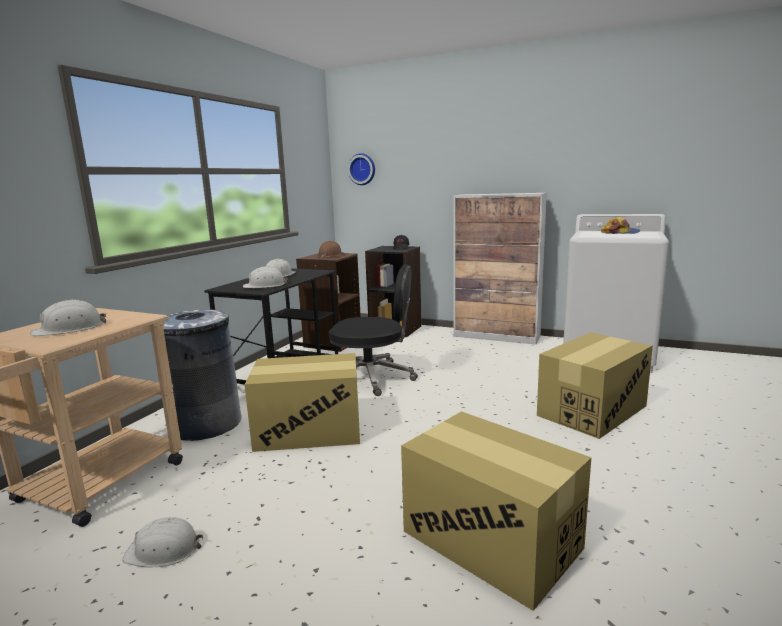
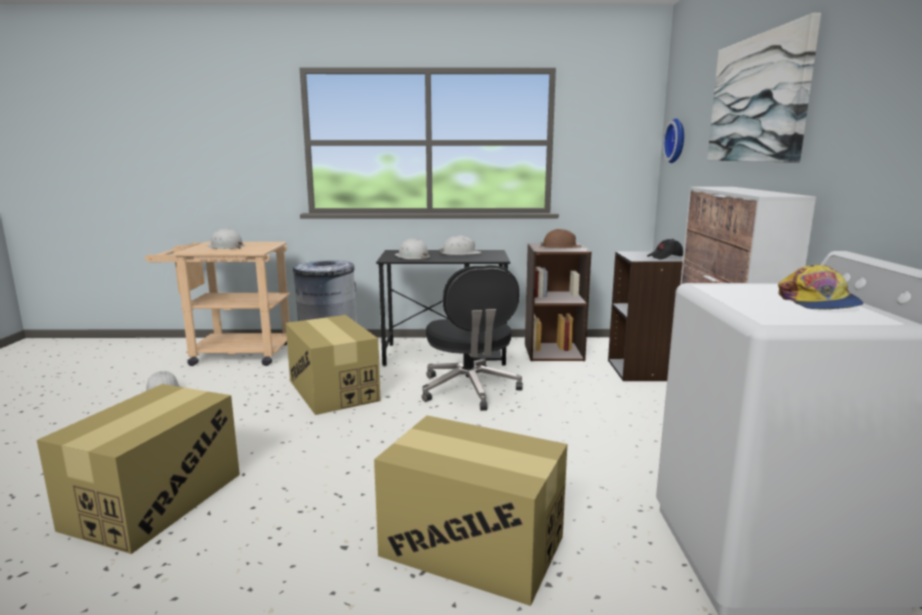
camera: 65 degrees right, 0 degrees up
none -> picture [707,13,821,163]

